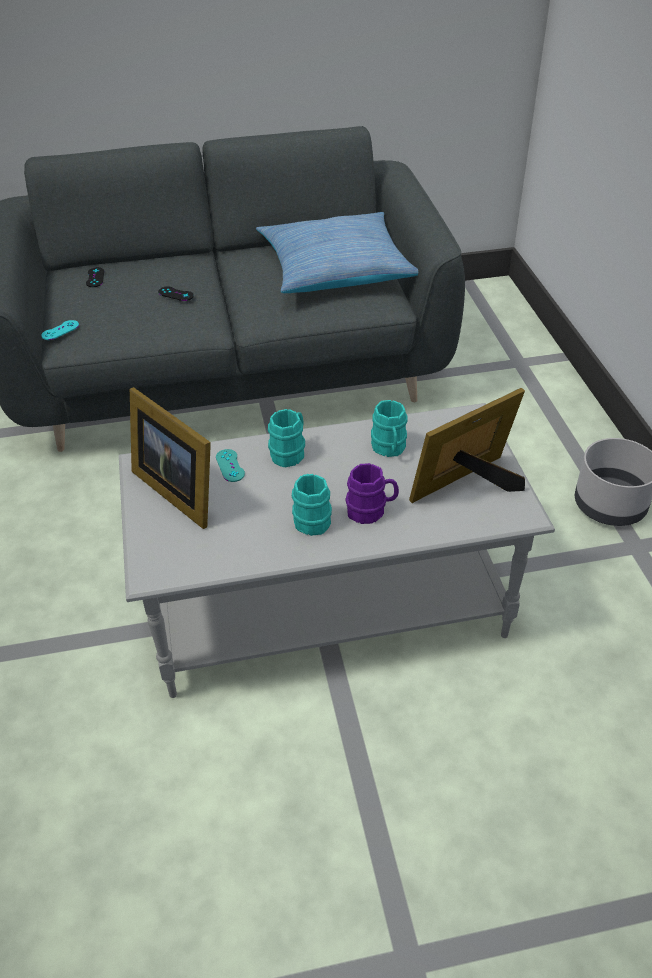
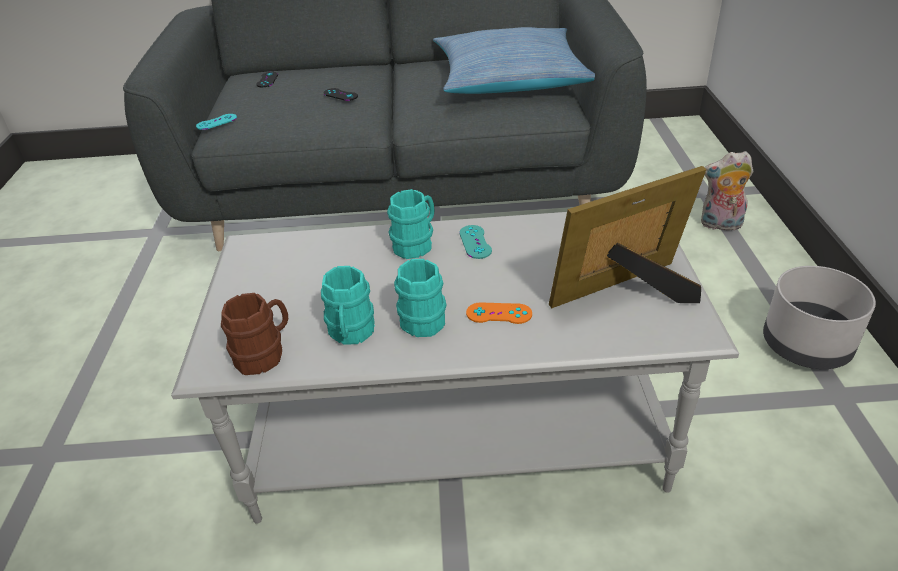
camera: 10 degrees right, 5 degrees down
picture frame [130,387,211,529] -> none
turquoise game controller [216,449,245,482] -> turquoise game controller moved to [459,225,492,259]
purple mug [345,463,399,524] -> orange game controller [466,302,532,324]
turquoise mug [371,400,408,457] -> turquoise mug moved to [321,266,375,344]
none -> brown mug [221,293,288,375]
none -> plush toy [701,151,753,233]

